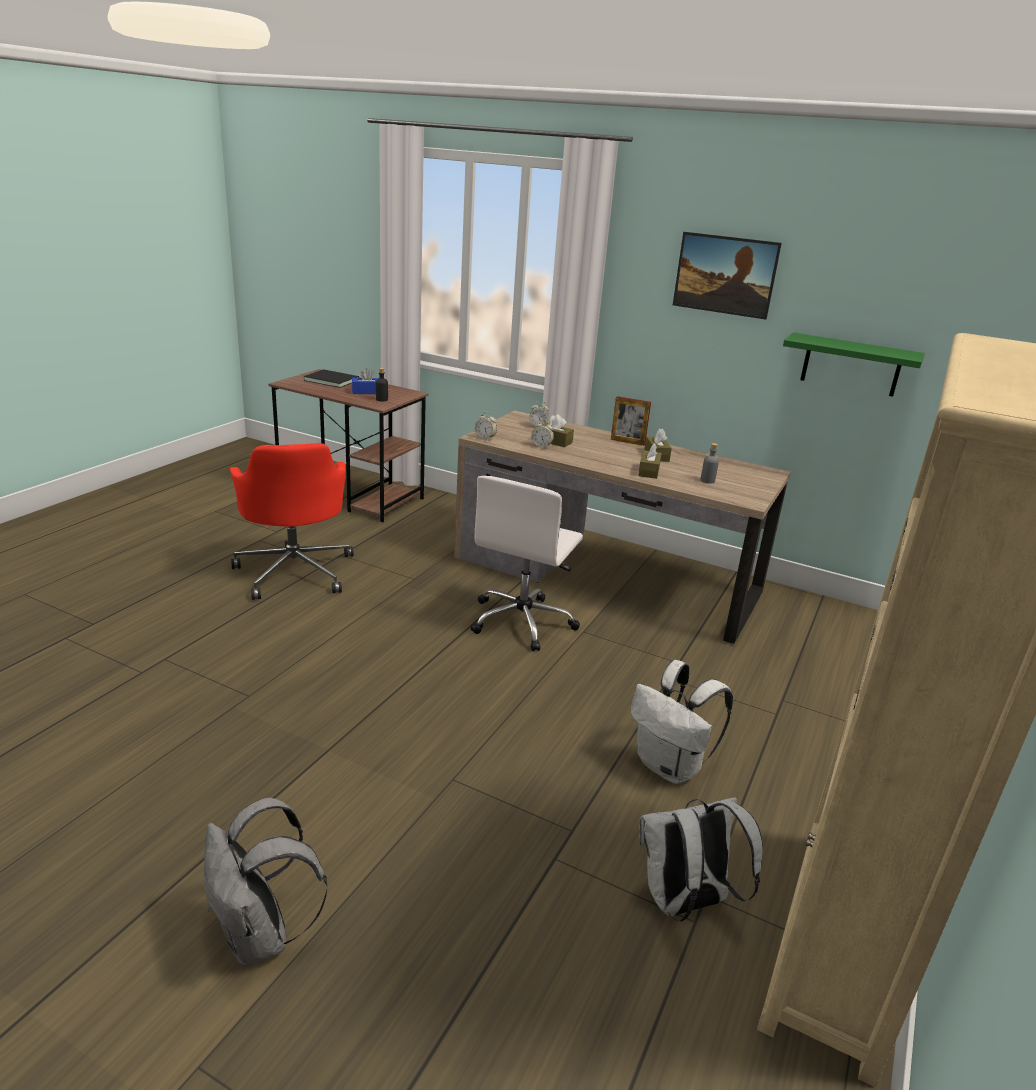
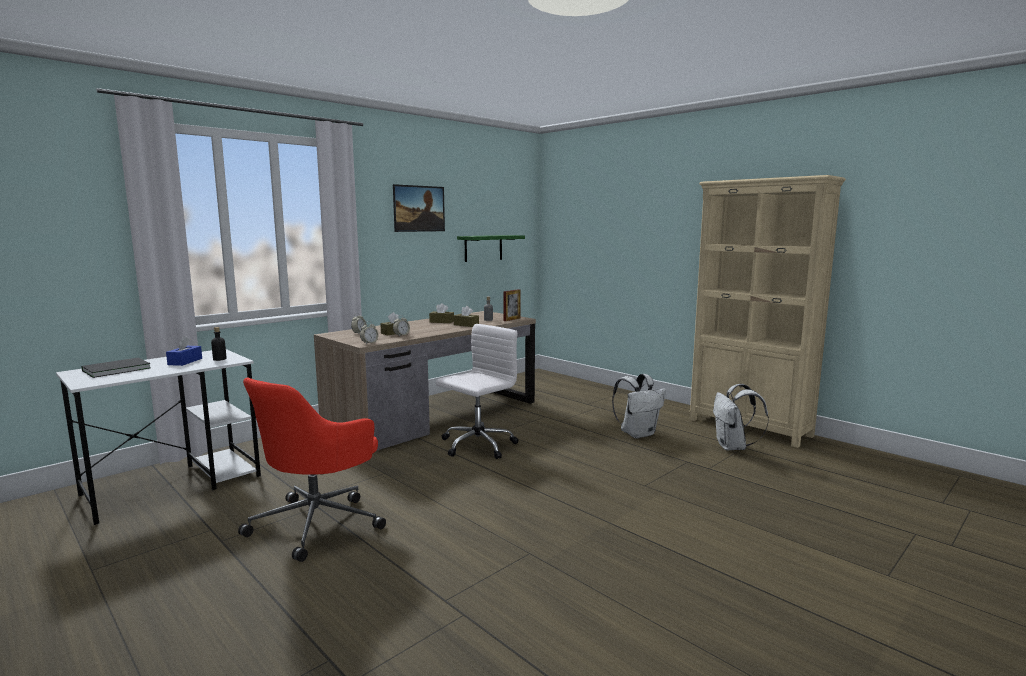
camera: 70 degrees left, 15 degrees down
grey backpack [204,798,328,966] -> none
red office chair [230,443,353,600] -> red office chair turned 120 degrees clockwise [238,378,386,562]
brown desk [268,369,428,522] -> white desk [56,349,261,525]
white office chair [471,476,583,651] -> white office chair turned 90 degrees counterclockwise [436,324,518,459]
picture frame [611,396,651,446] -> picture frame moved to [503,289,521,321]

